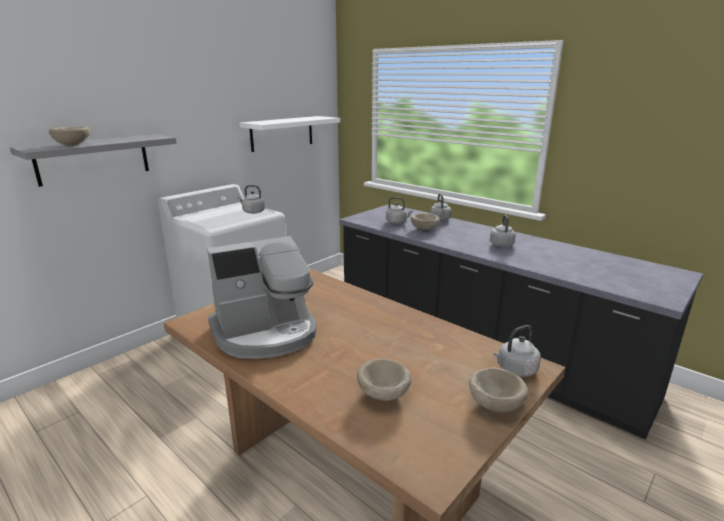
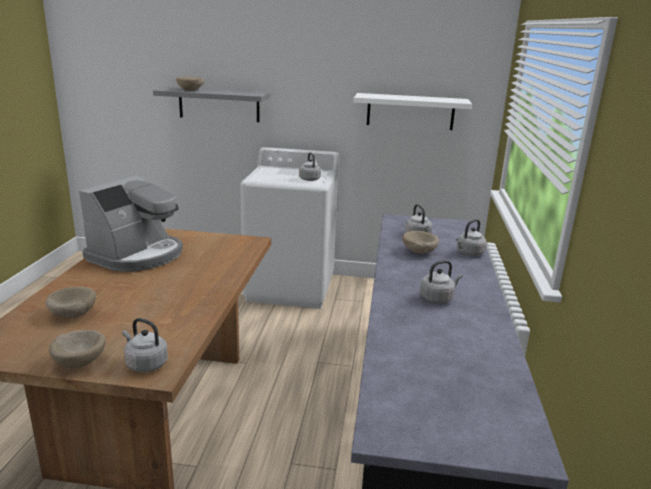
camera: 55 degrees right, 0 degrees up
coffee machine [207,236,317,359] -> coffee machine turned 90 degrees counterclockwise [79,176,183,272]

